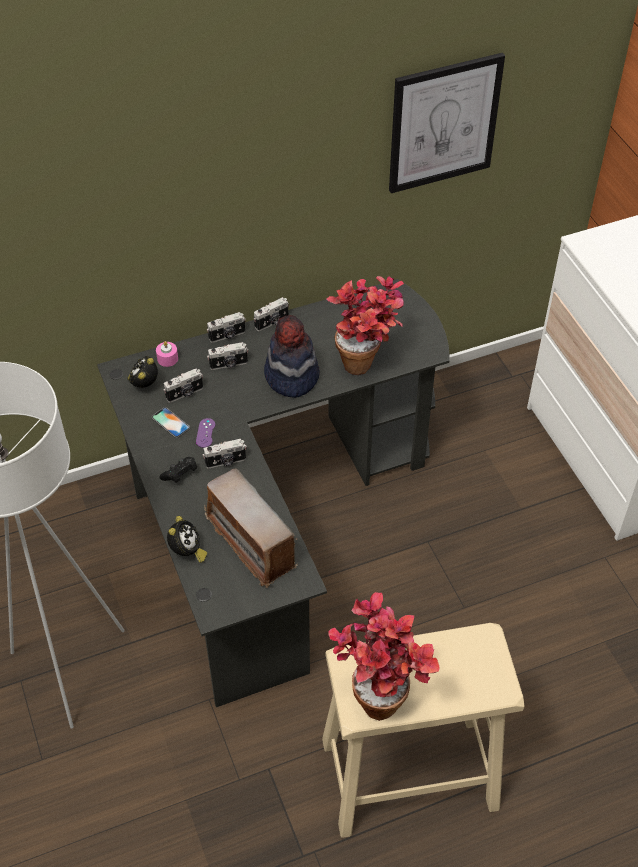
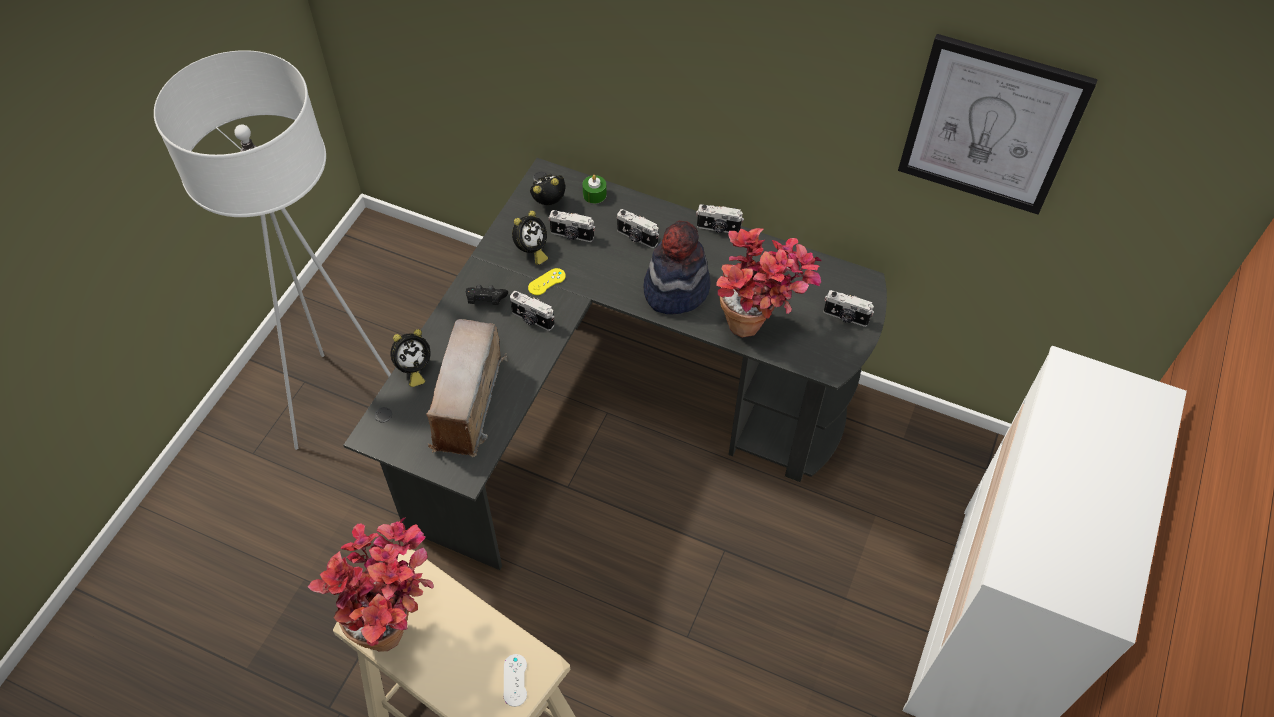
camera: 45 degrees right, 5 degrees up
phone [152,407,190,438] -> alarm clock [512,211,548,265]
pink candle [156,341,178,367] -> green candle [583,175,607,204]
purple game controller [196,418,215,448] -> yellow game controller [528,268,566,295]
camera [207,312,246,343] -> camera moved to [823,290,874,327]
none -> white game controller [504,654,527,707]

